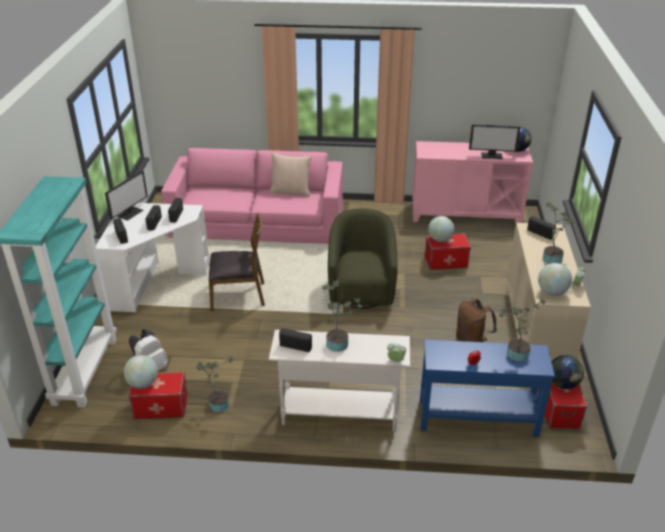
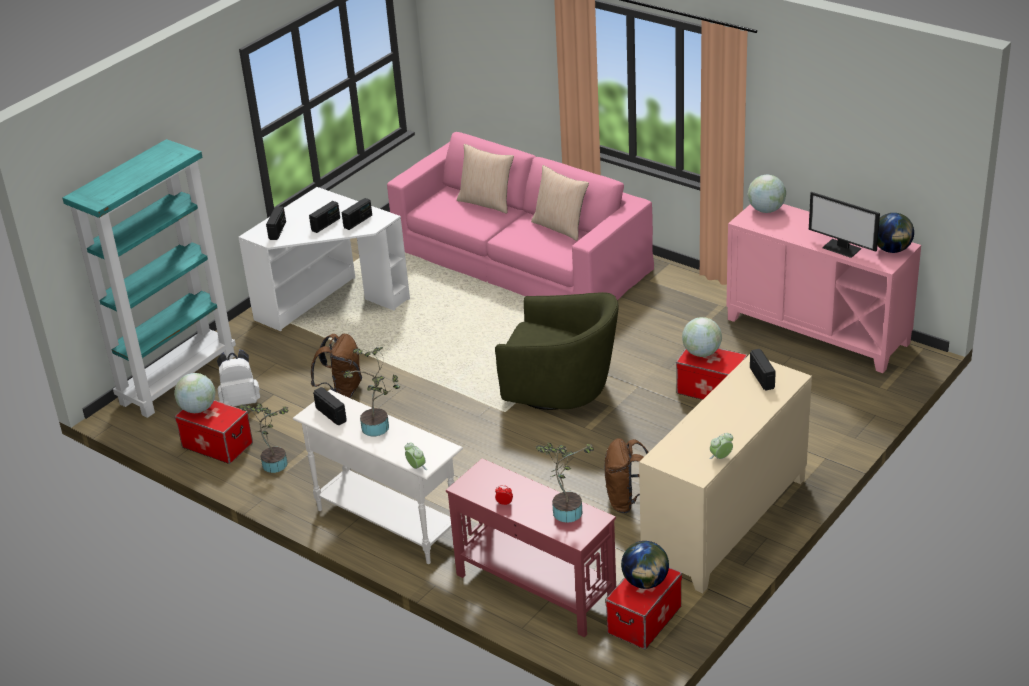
camera: 35 degrees right, 0 degrees up
monitor [105,170,148,221] -> none
brown chair [209,213,265,311] -> none
green armchair [328,209,398,309] -> green armchair turned 75 degrees clockwise [495,292,619,410]
blue console table [420,340,555,437] -> red console table [446,458,616,637]
globe [538,263,572,296] -> globe moved to [748,175,786,213]
potted plant [543,202,576,264] -> none
none -> brown backpack [311,334,362,398]
none -> beige pillow [457,144,514,214]

